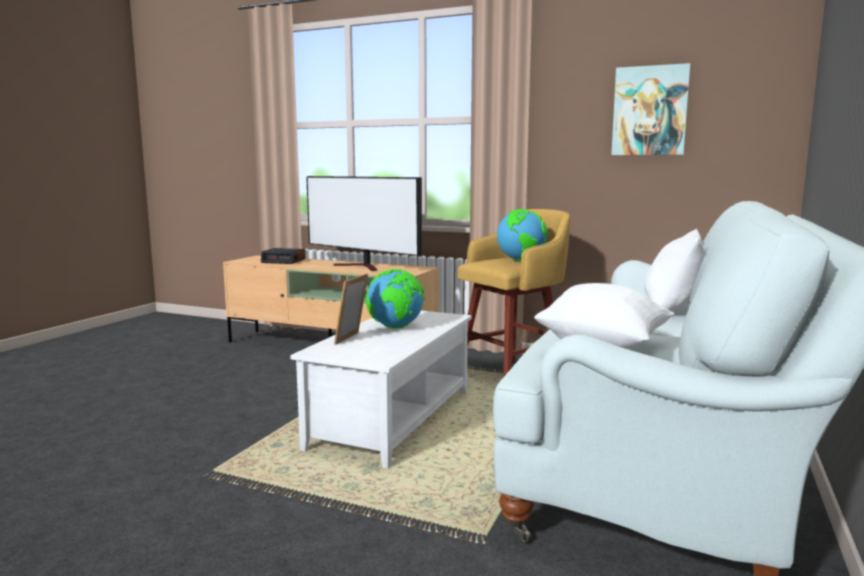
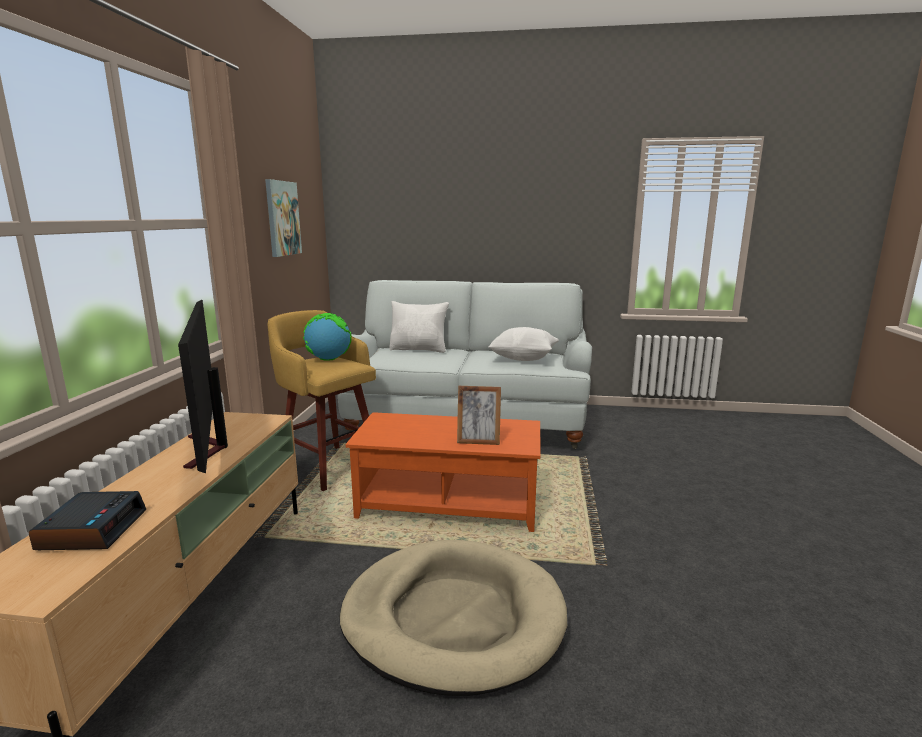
camera: 105 degrees left, 5 degrees up
white coffee table [290,311,472,469] -> orange coffee table [345,412,540,532]
television [306,176,422,271] -> television turned 135 degrees clockwise [178,300,228,474]
globe [366,269,425,328] -> none
none -> beige dog bed [339,540,567,696]

